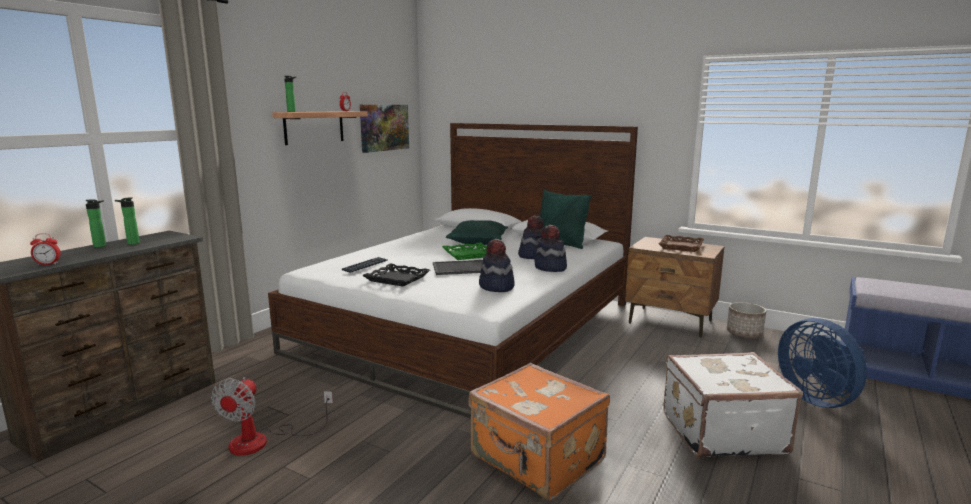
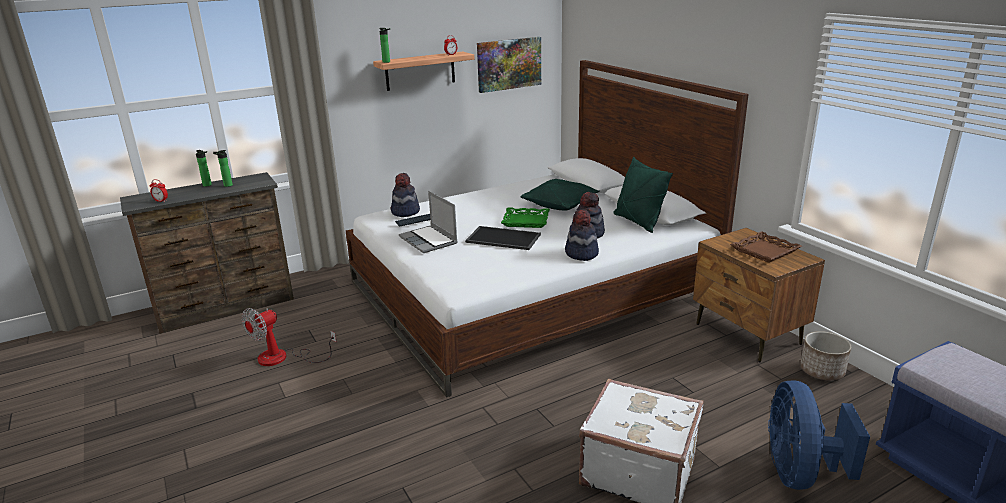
camera: 30 degrees right, 10 degrees up
black tray [362,264,430,287] -> laptop [399,191,458,253]
orange suitcase [468,363,610,500] -> none
hat [479,239,514,292] -> hat moved to [391,173,420,217]

